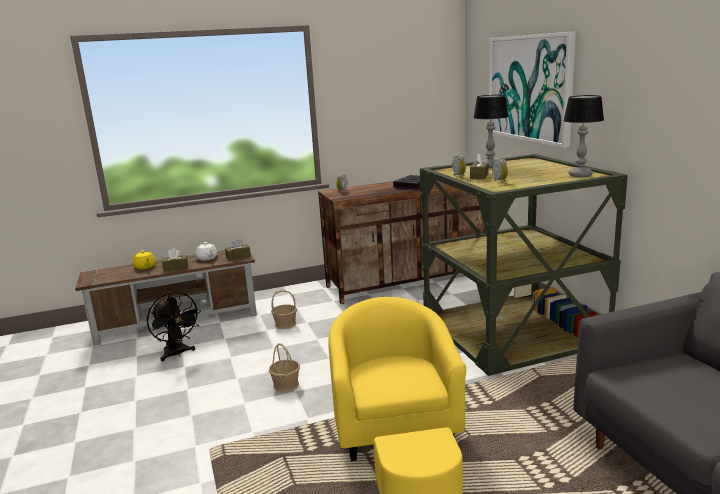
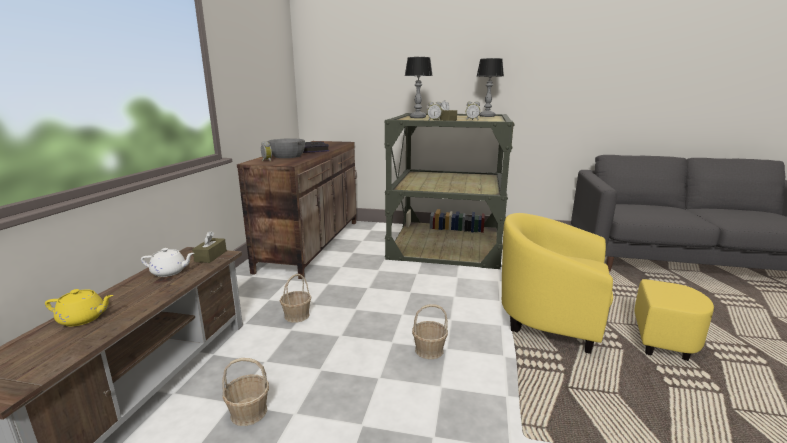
camera: 60 degrees left, 0 degrees up
black fan [147,292,201,361] -> basket [222,358,269,426]
brown tissue box [162,248,188,271] -> none
picture [488,31,576,148] -> none
none -> grey bowl [268,138,305,158]

